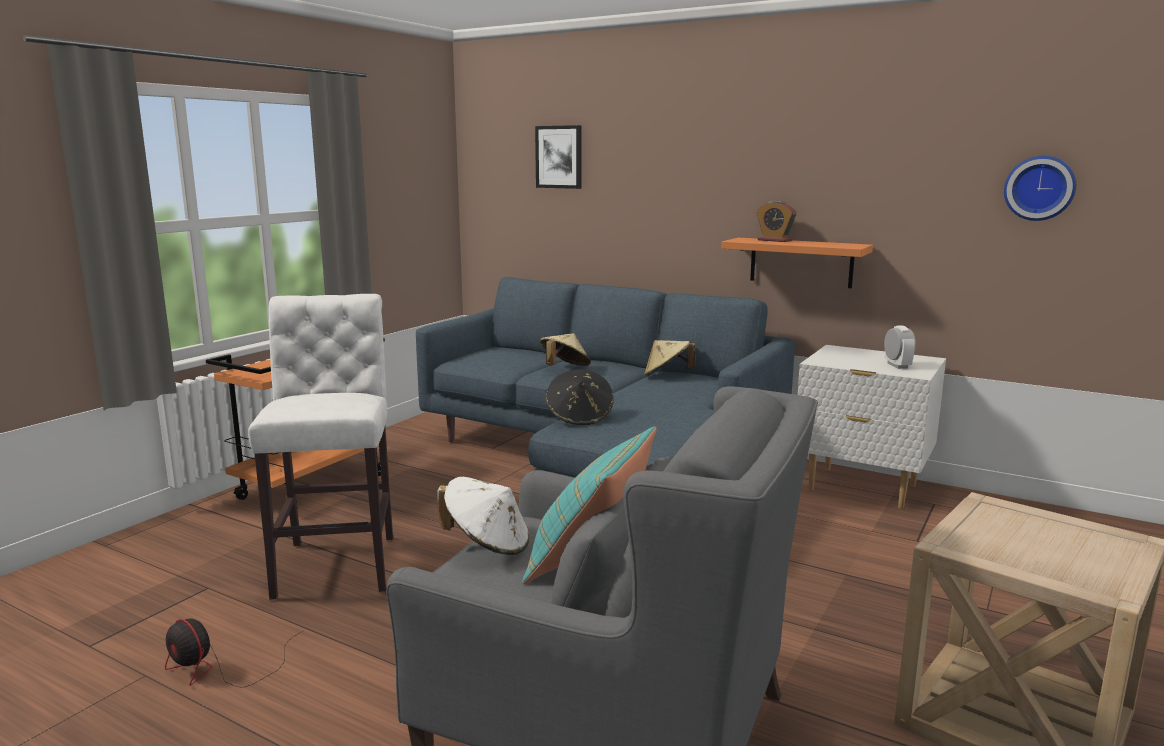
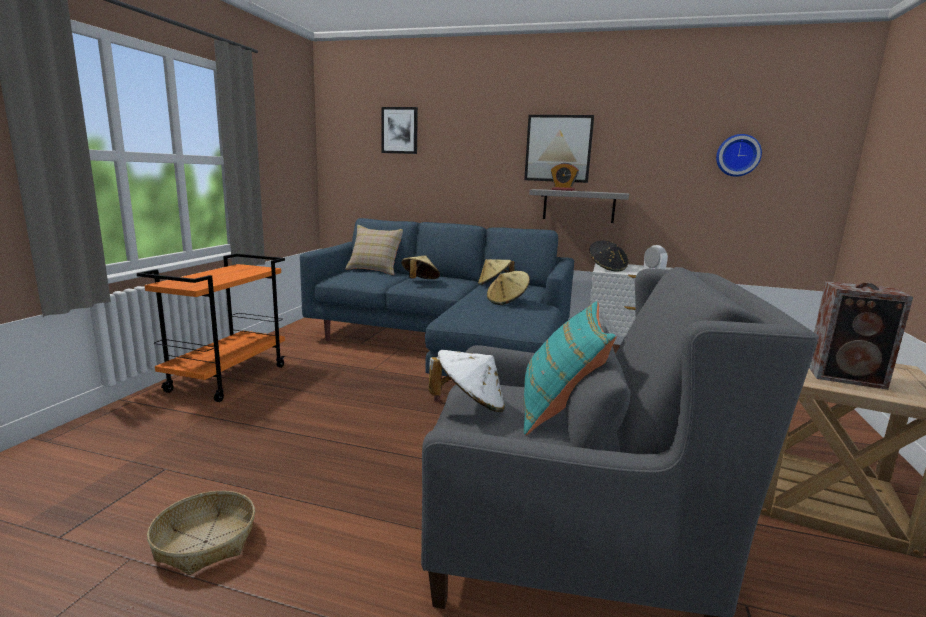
camera: 15 degrees left, 0 degrees up
fan [165,618,303,688] -> basket [147,491,255,575]
white stool [248,294,393,600] -> none
black hat [546,369,614,425] -> black hat moved to [590,240,628,272]
orange shelf [721,238,873,288] -> grey shelf [529,189,629,223]
none -> beige pillow [345,225,403,275]
none -> beige hat [487,271,530,305]
none -> picture [524,115,594,183]
none -> speaker [809,281,913,390]

